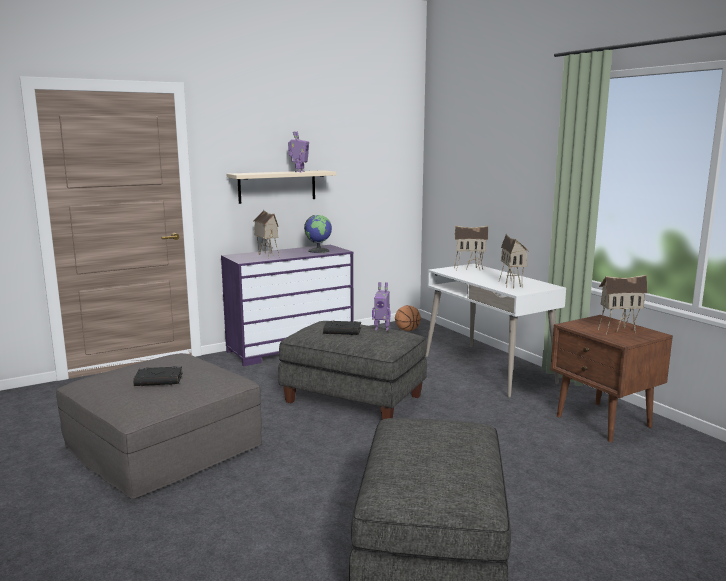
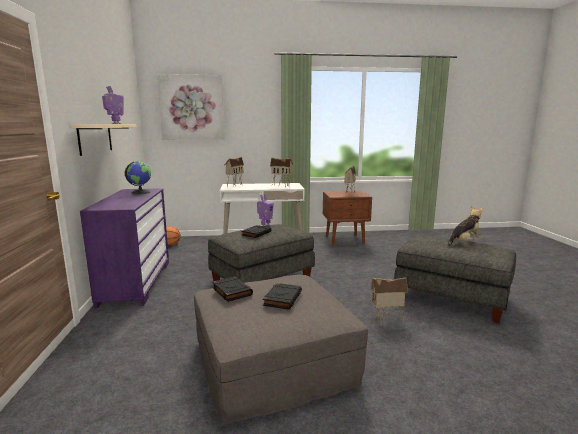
camera: 65 degrees left, 0 degrees up
toy house [253,210,280,258] -> toy house moved to [371,278,408,326]
none -> picture [157,74,225,139]
none -> black book [212,276,253,302]
none -> plush toy [448,206,483,247]

